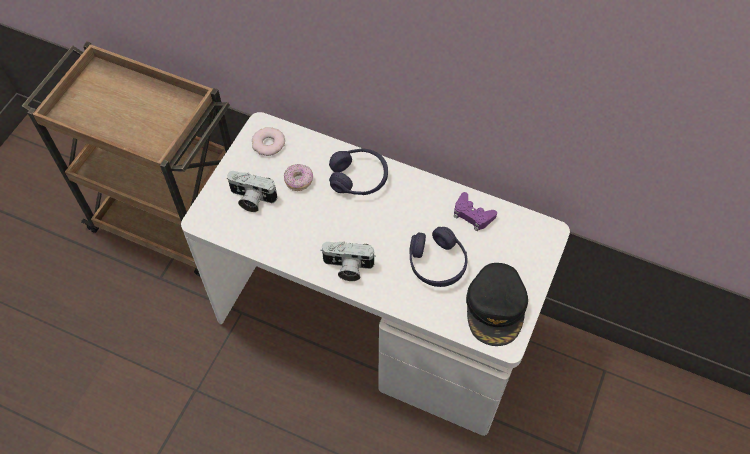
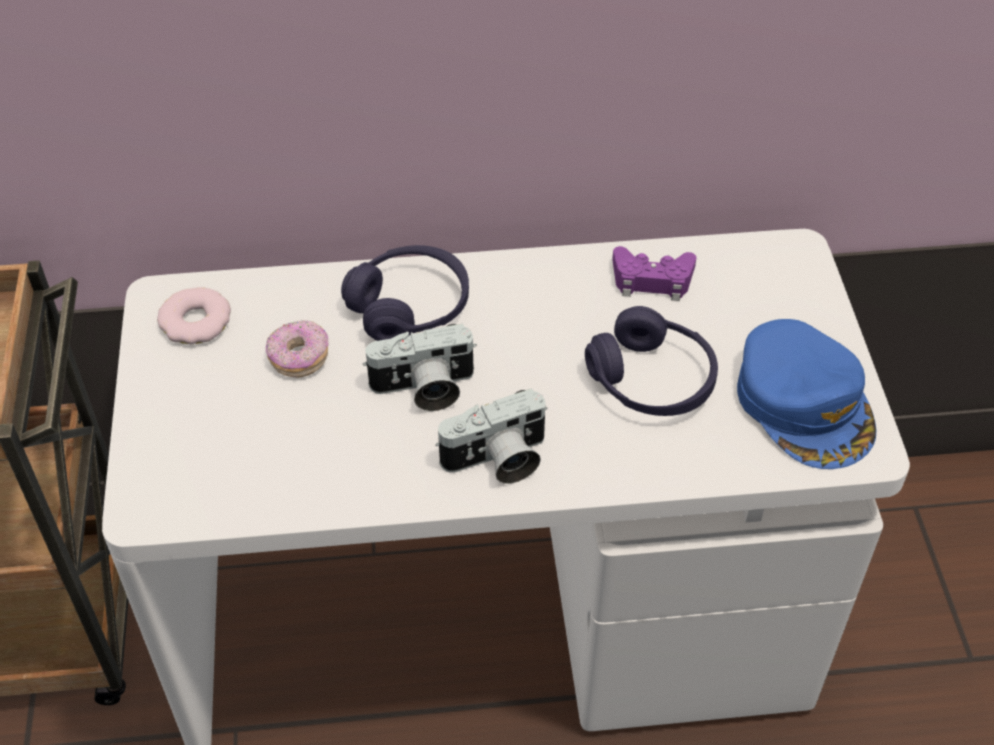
camera: 30 degrees left, 10 degrees down
camera [227,171,277,212] -> camera moved to [363,324,477,411]
black cap [466,263,528,346] -> blue cap [737,319,876,469]

